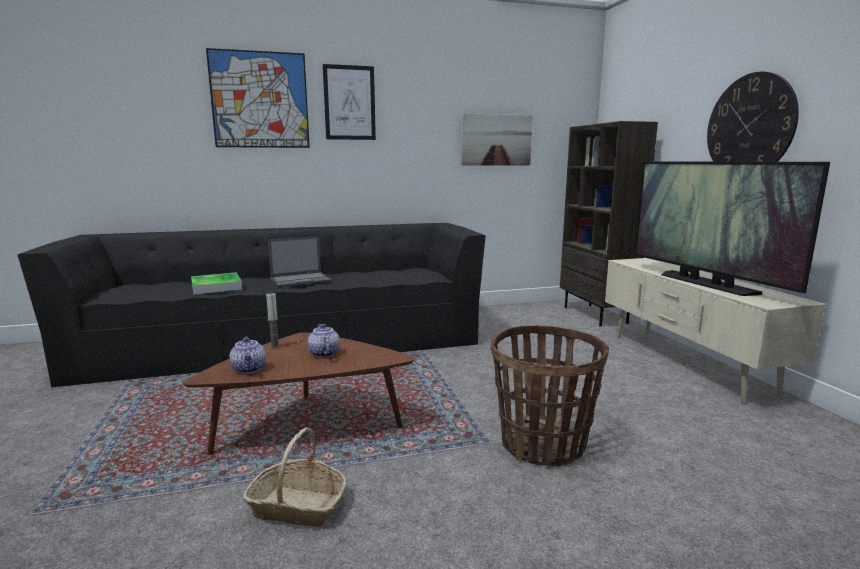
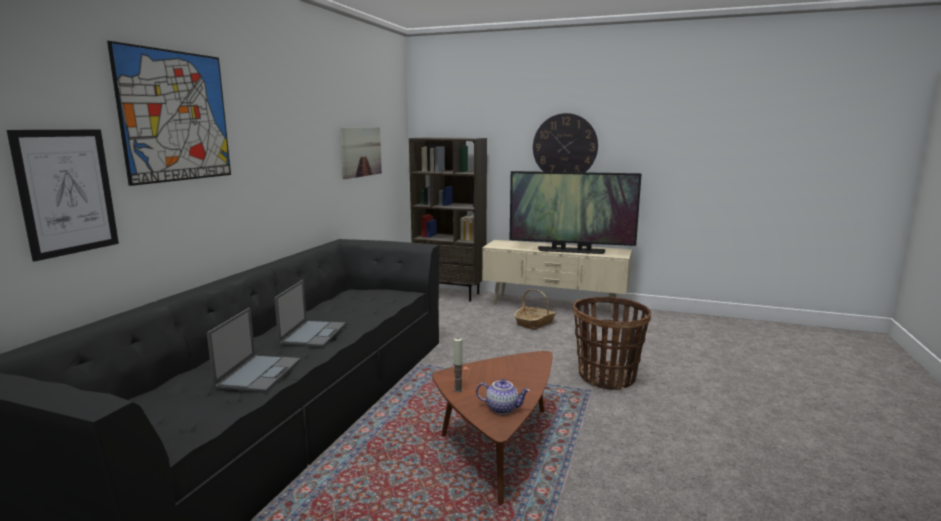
camera: 55 degrees left, 0 degrees up
tray [191,272,242,295] -> laptop [207,308,301,392]
basket [243,427,347,527] -> basket moved to [514,289,556,330]
teapot [308,324,340,358] -> none
picture [323,64,376,140] -> picture moved to [7,130,119,262]

